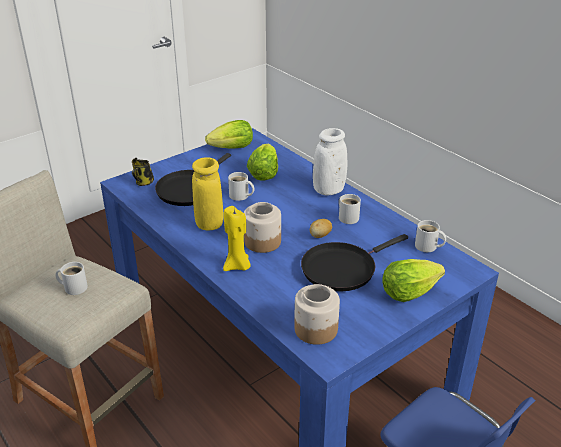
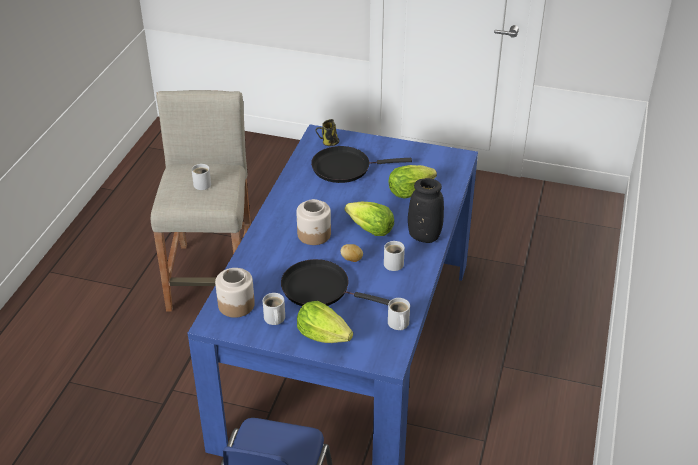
camera: 55 degrees right, 5 degrees up
yellow vase [192,157,224,230] -> none
lettuce [205,120,253,149] -> lettuce moved to [345,202,394,236]
yellow candle [223,206,251,271] -> none
white mug [228,172,254,201] -> white mug moved to [263,293,285,325]
white vase [313,128,347,195] -> black vase [408,178,444,243]

